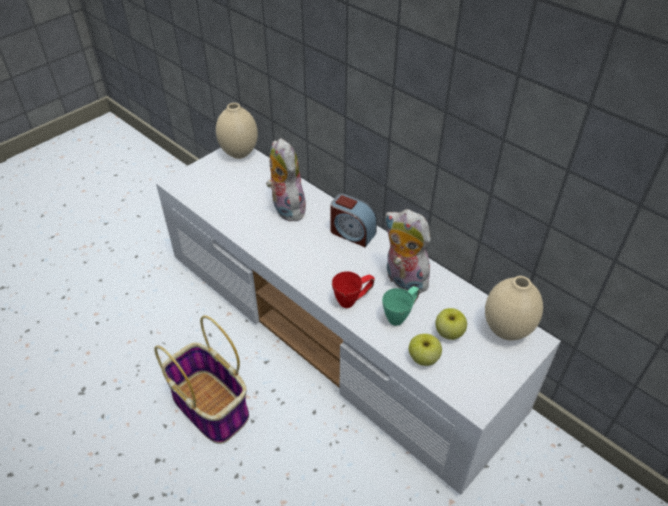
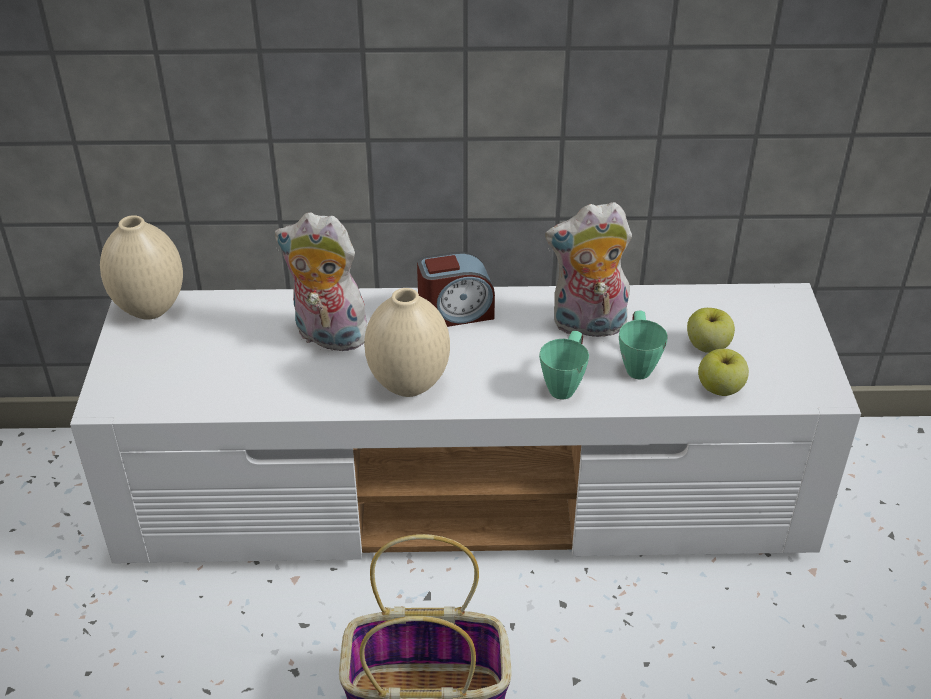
camera: 45 degrees left, 5 degrees down
red mug [332,271,375,308] -> green mug [539,331,589,400]
beige vase [485,276,543,340] -> beige vase moved to [364,288,450,397]

